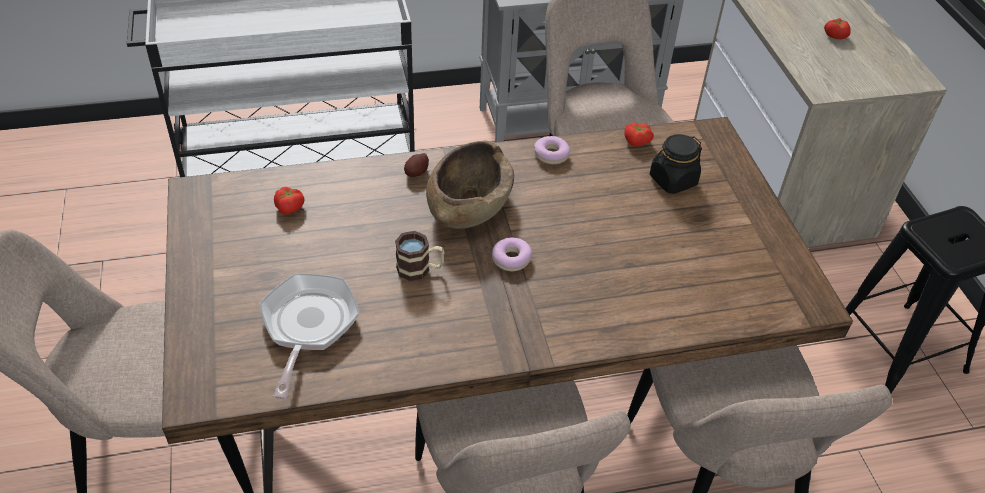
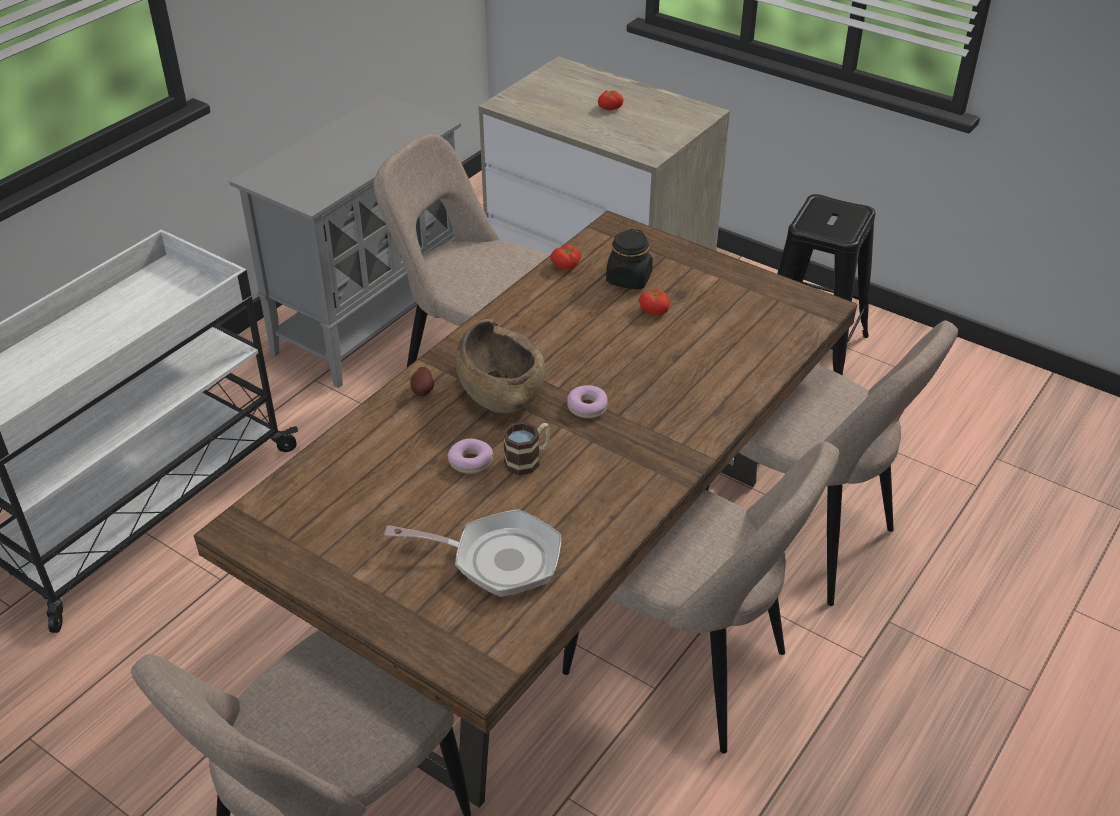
camera: 40 degrees left, 5 degrees down
frying pan [259,274,360,399] -> frying pan turned 135 degrees clockwise [384,509,561,597]
tomato [274,187,304,215] -> tomato moved to [639,289,670,315]
donut [534,136,570,164] -> donut moved to [448,439,493,474]

